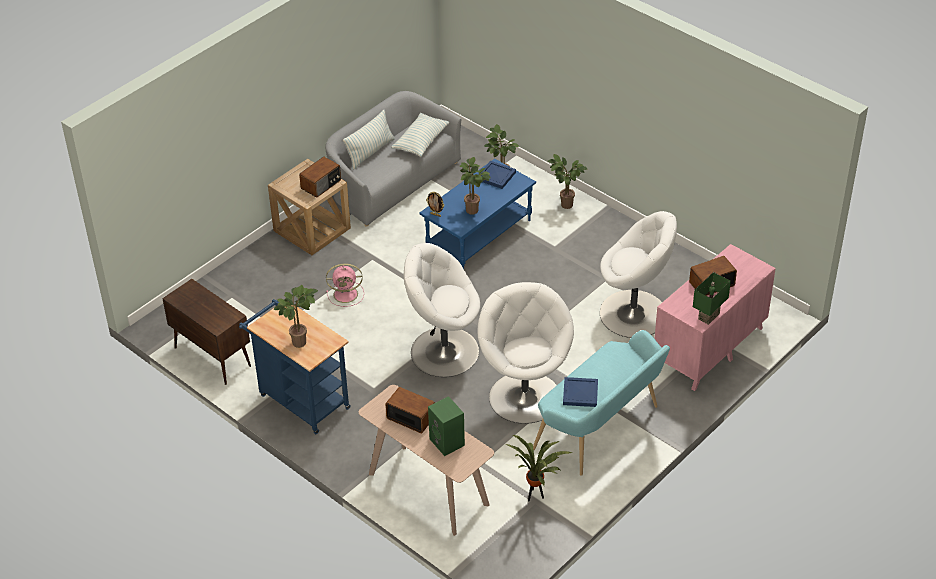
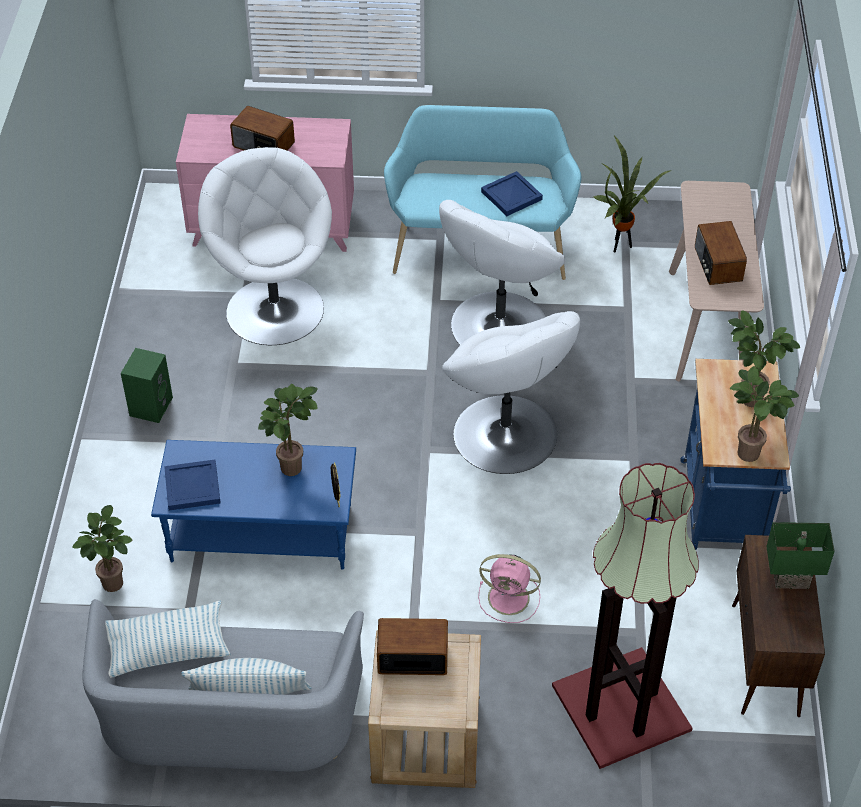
camera: 130 degrees left, 5 degrees up
pink fan [326,263,364,307] -> pink fan turned 150 degrees clockwise [478,554,541,623]
green speaker [428,396,465,456] -> green speaker moved to [121,348,173,423]
potted plant [548,154,588,209] -> potted plant moved to [730,366,799,462]
green table lamp [693,272,731,325] -> green table lamp moved to [766,522,835,589]
none -> floor lamp [552,463,699,769]

